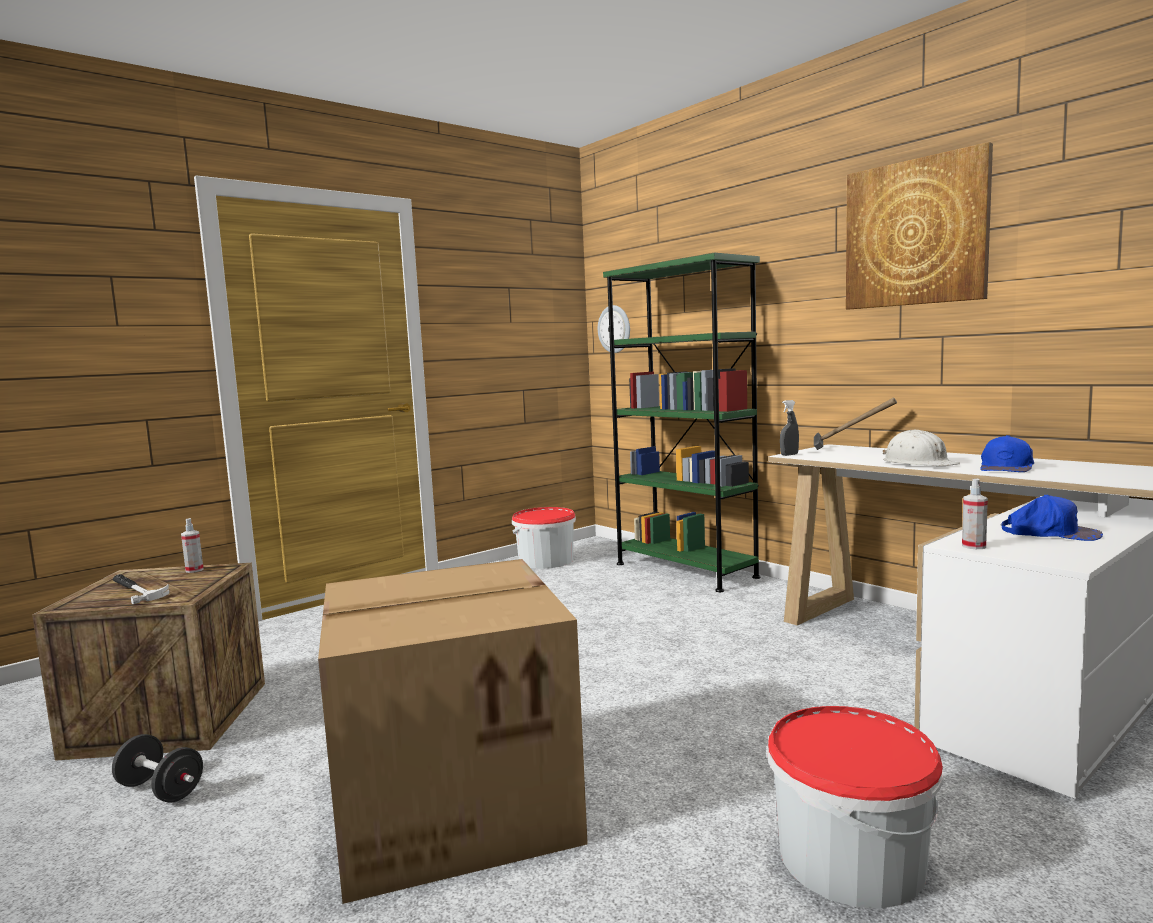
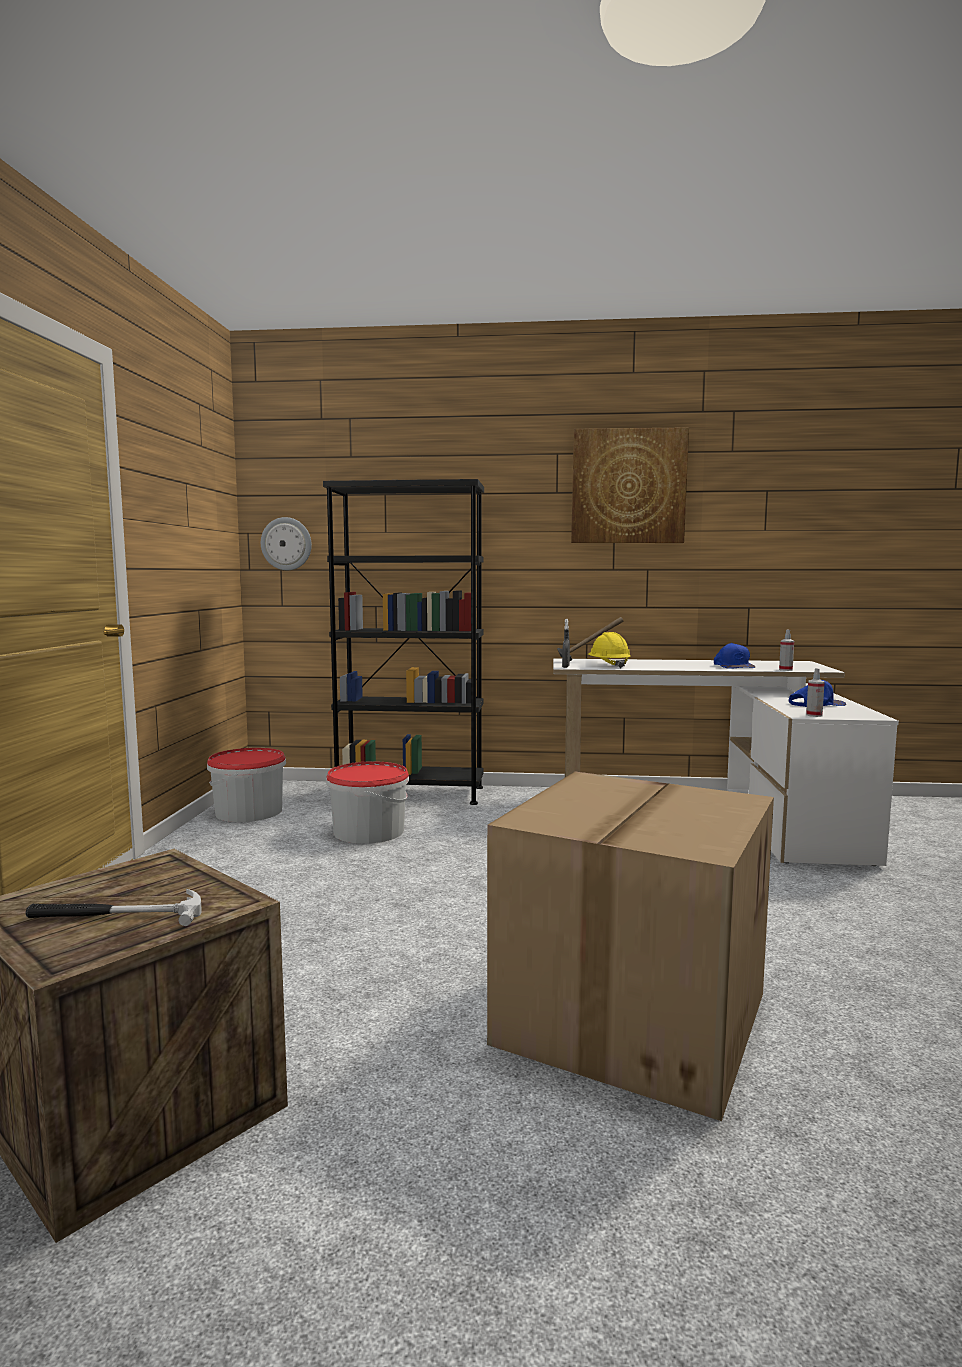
camera: 45 degrees left, 0 degrees up
black dumbbell [112,734,203,803] -> none
spray bottle [181,518,204,573] -> spray bottle moved to [779,629,794,671]
green bookcase [603,253,761,592] -> black bookcase [323,479,484,805]
bucket [767,706,943,908] -> bucket moved to [326,761,409,844]
white hard hat [883,430,960,466] -> none
none -> yellow hard hat [588,632,630,669]

